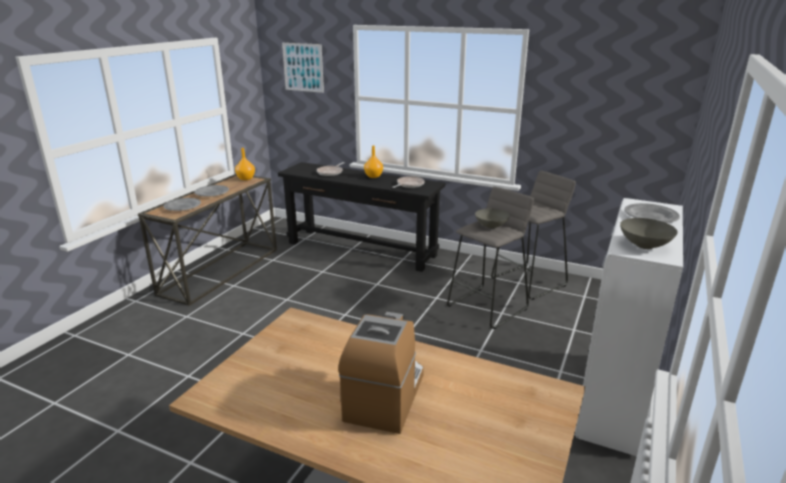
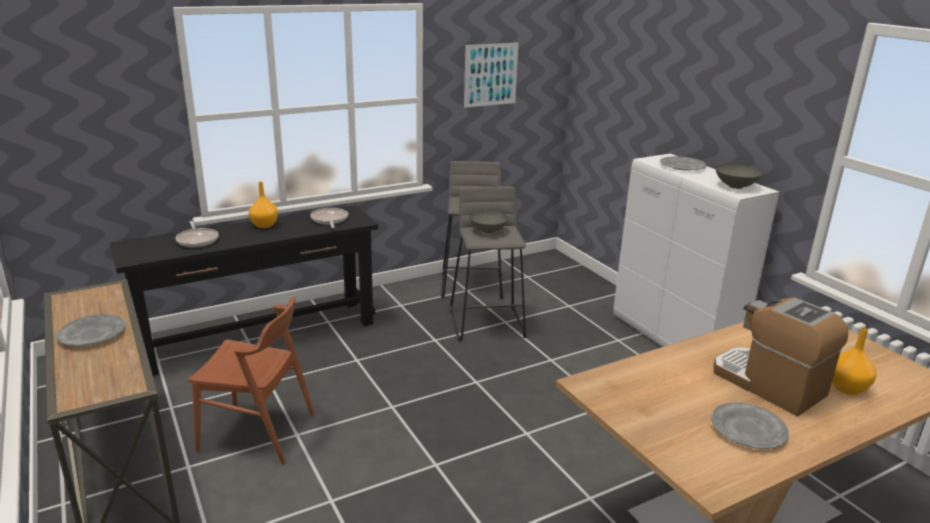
camera: 55 degrees left, 0 degrees up
grey plate [164,198,201,211] -> grey plate moved to [711,402,789,449]
orange vase [235,148,255,180] -> orange vase moved to [832,328,877,395]
picture [282,43,324,93] -> picture moved to [464,43,518,108]
none -> brown chair [188,296,315,465]

